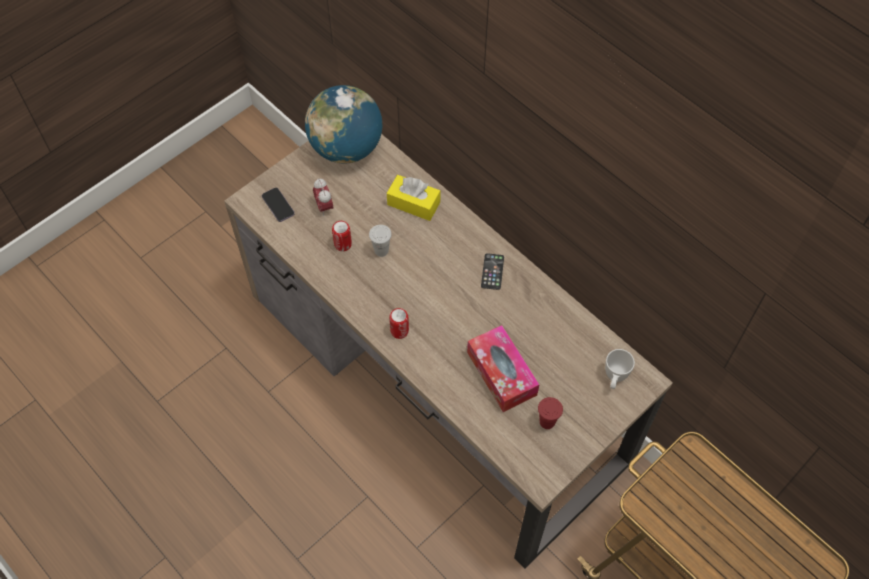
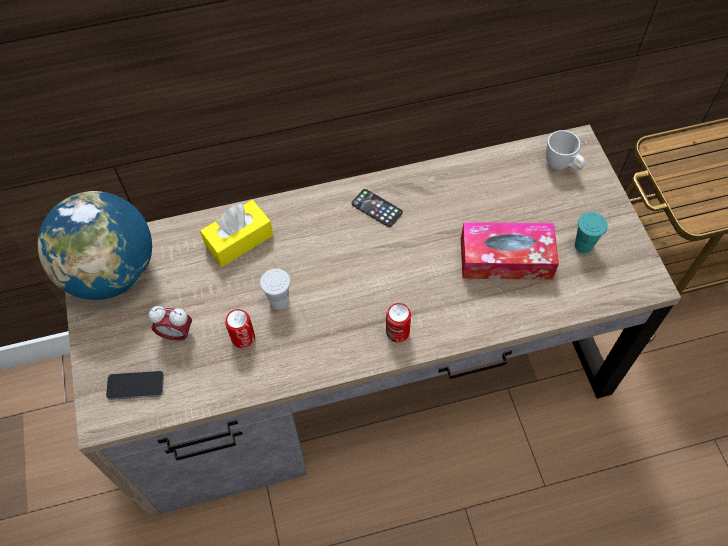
camera: 60 degrees left, 0 degrees up
red cup [538,397,563,429] -> turquoise cup [575,212,608,253]

